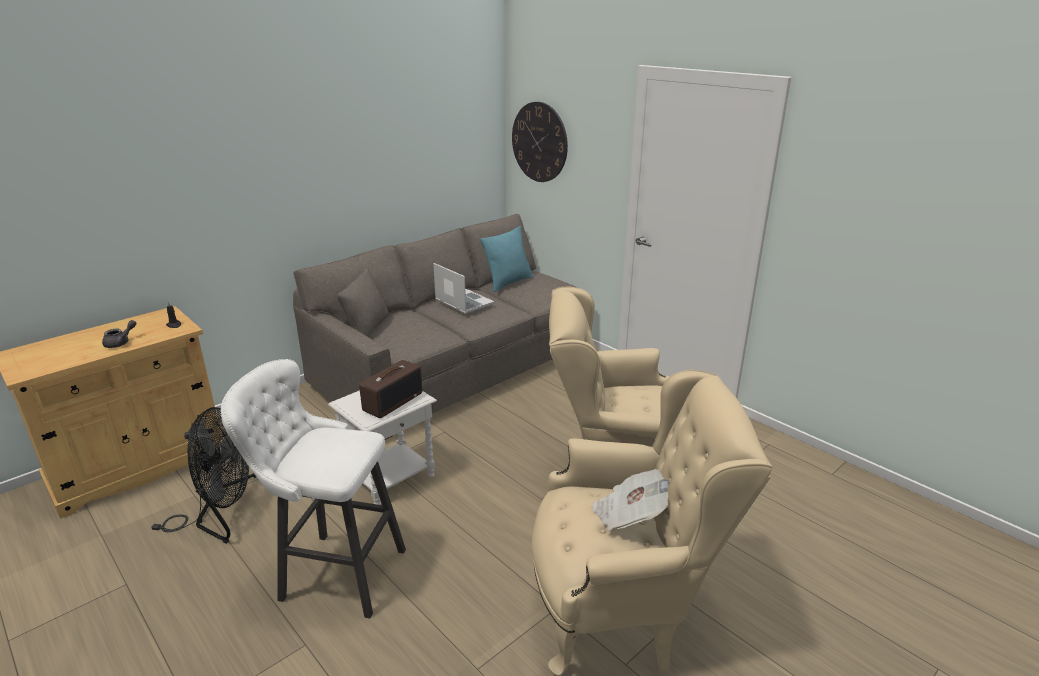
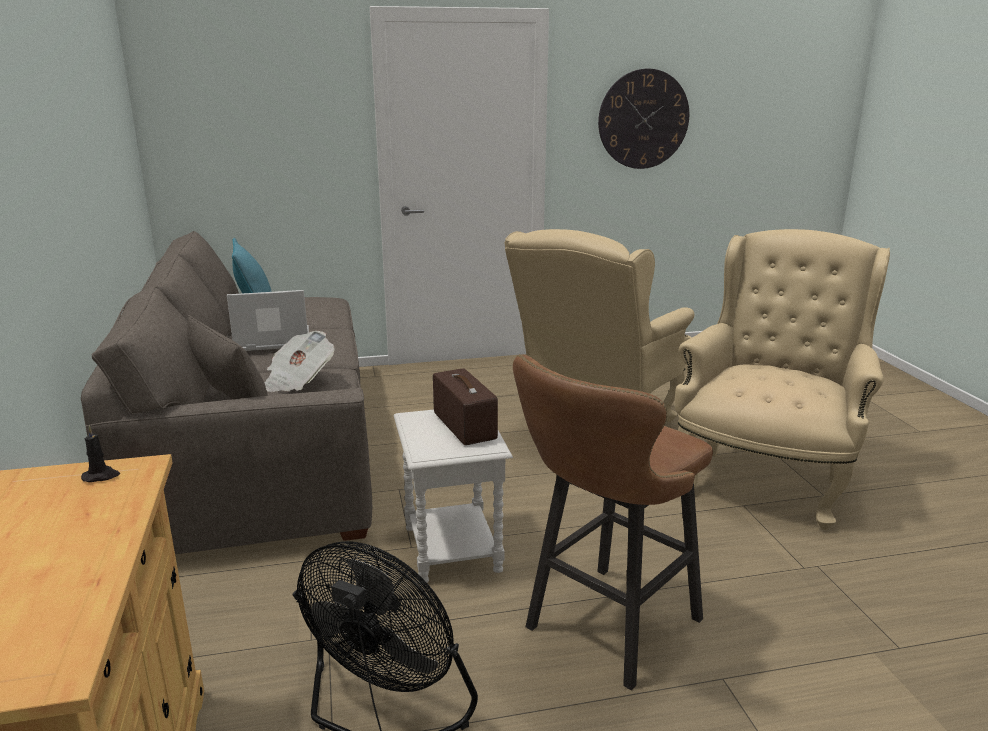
camera: 60 degrees left, 5 degrees down
grey teapot [102,320,136,348] -> none
white stool [221,359,406,619] -> brown stool [513,354,713,690]
wall clock [512,102,568,182] -> wall clock moved to [598,69,689,169]
newspaper [592,469,670,531] -> newspaper moved to [265,331,335,392]

